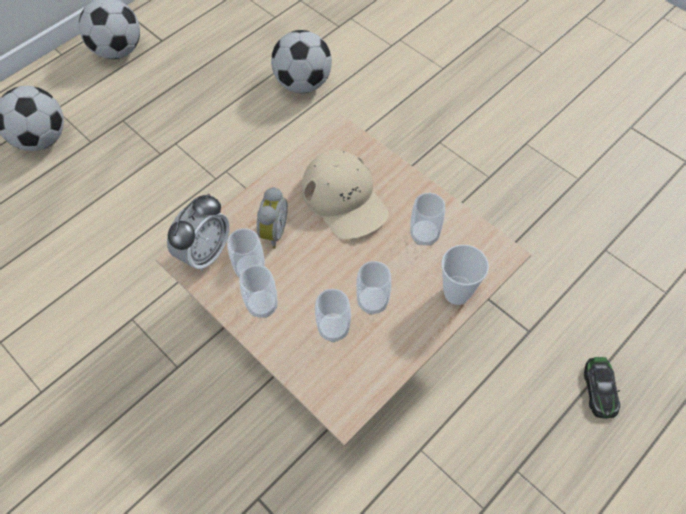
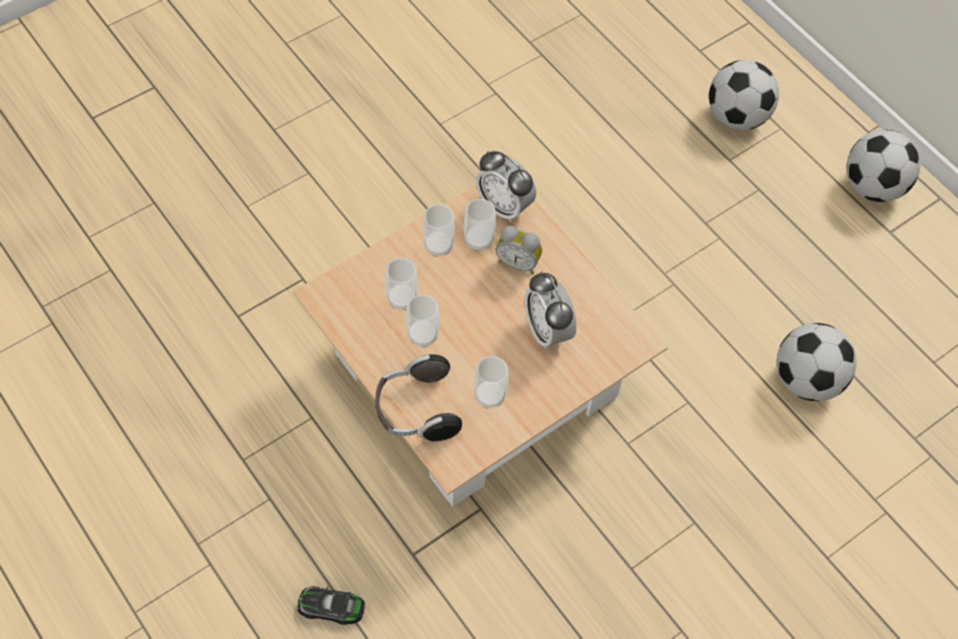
camera: 95 degrees right, 0 degrees up
beige cap [302,150,389,239] -> alarm clock [525,272,576,349]
cup [441,245,489,305] -> headphones [375,354,462,442]

